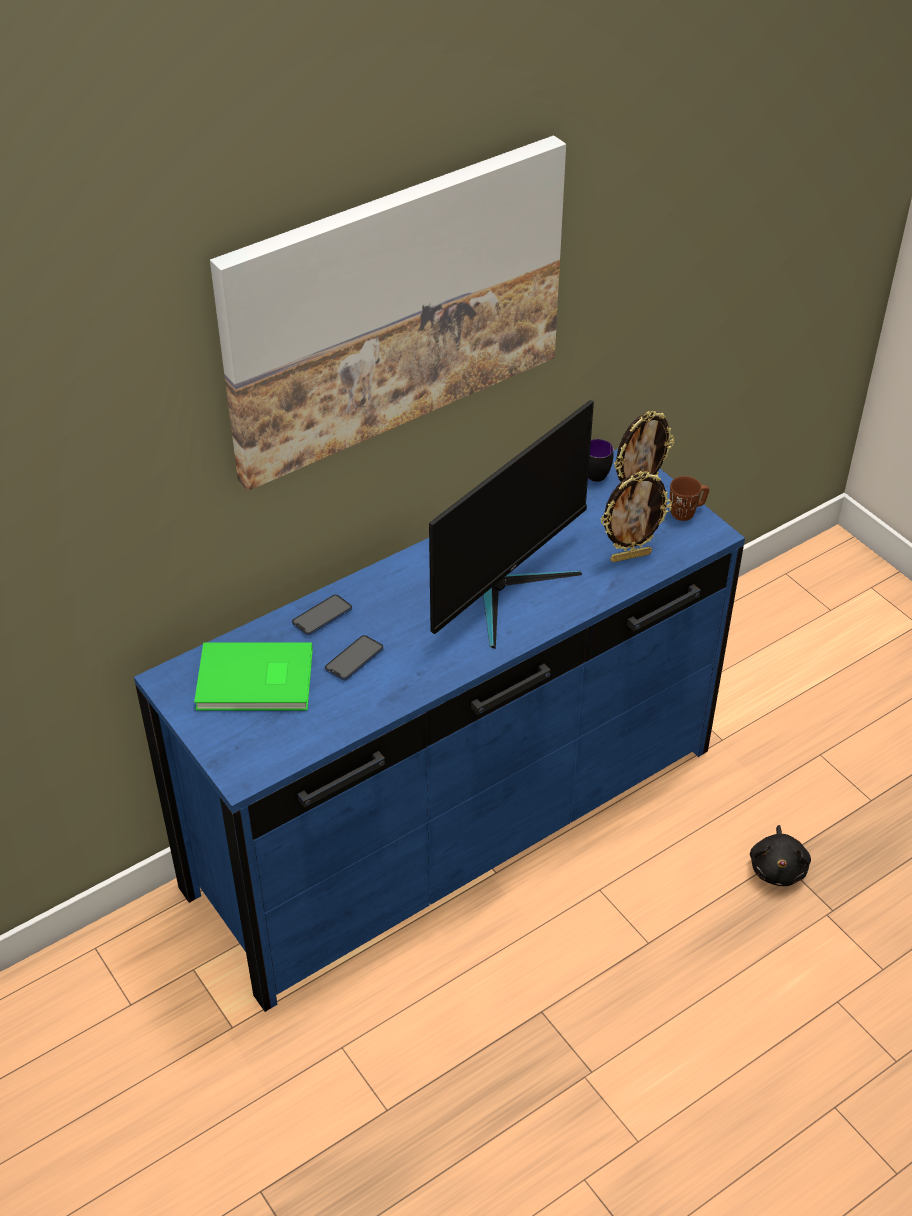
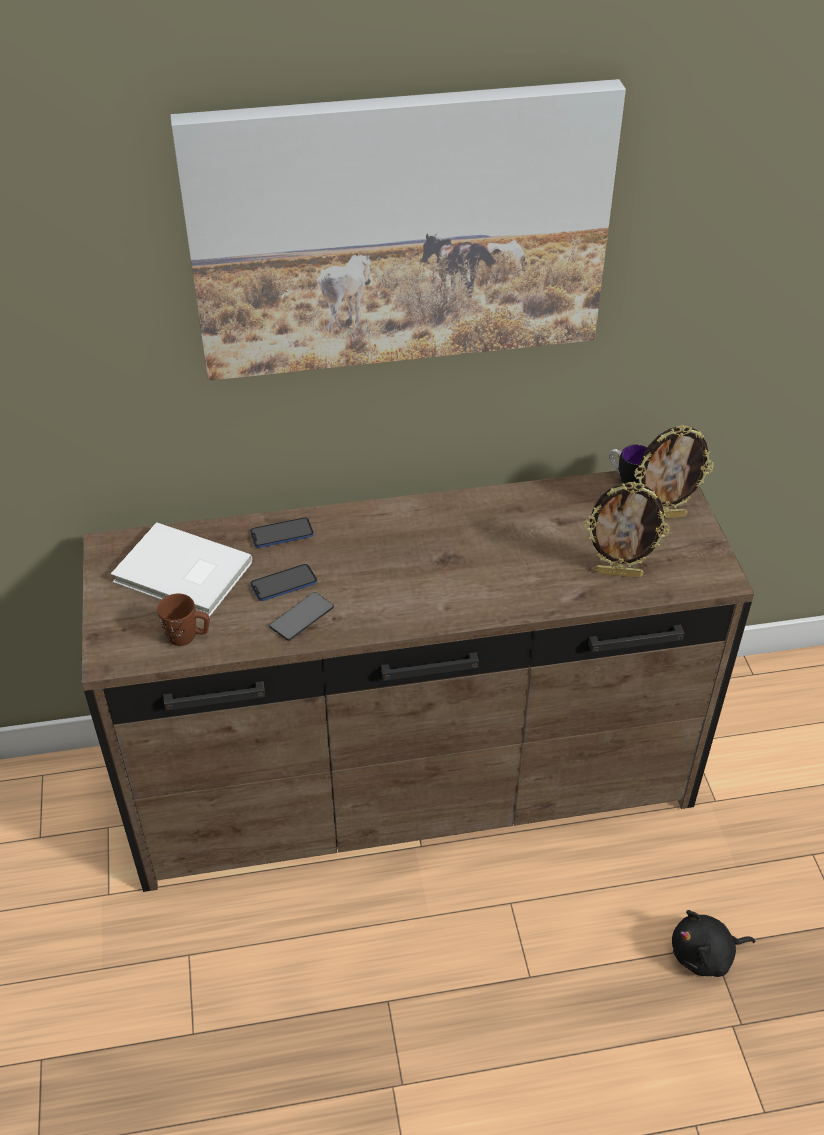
camera: 25 degrees right, 0 degrees up
blue dresser [134,449,745,1012] -> brown dresser [82,471,754,892]
green book [194,642,313,711] -> white book [111,522,252,617]
monitor [429,400,594,649] -> none
brown mug [670,476,709,521] -> brown mug moved to [157,594,210,646]
black plush toy [750,825,811,886] -> black plush toy turned 45 degrees clockwise [672,910,755,977]
none -> phone [269,592,334,641]

